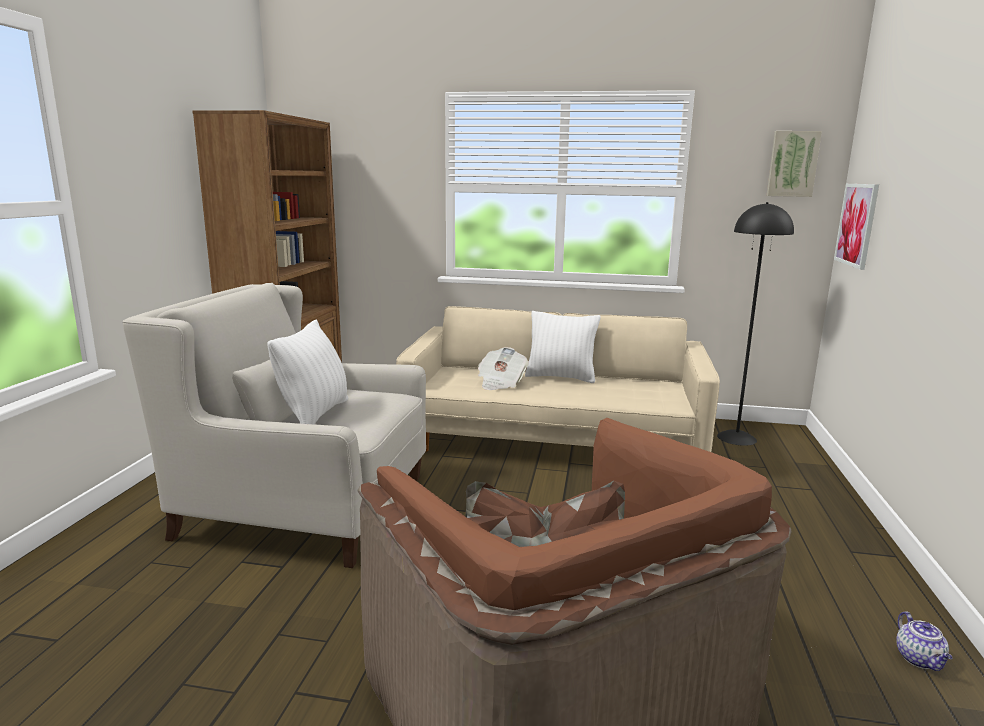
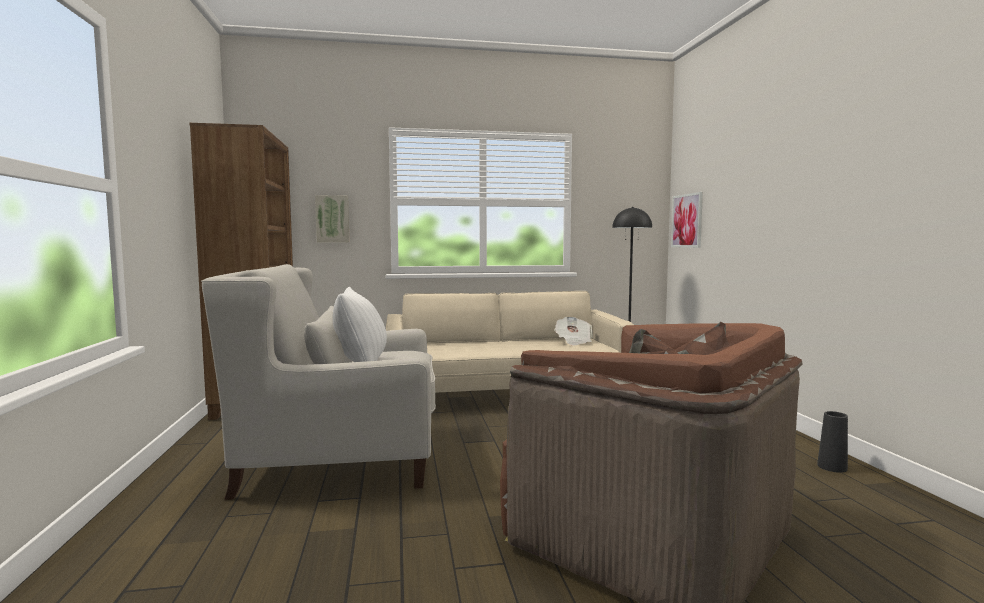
camera: 20 degrees left, 10 degrees down
newspaper [478,347,529,390] -> newspaper moved to [554,317,593,345]
white pillow [525,311,601,383] -> none
picture [767,131,822,197] -> picture moved to [315,195,350,243]
teapot [896,612,953,671] -> black vase [817,411,848,473]

